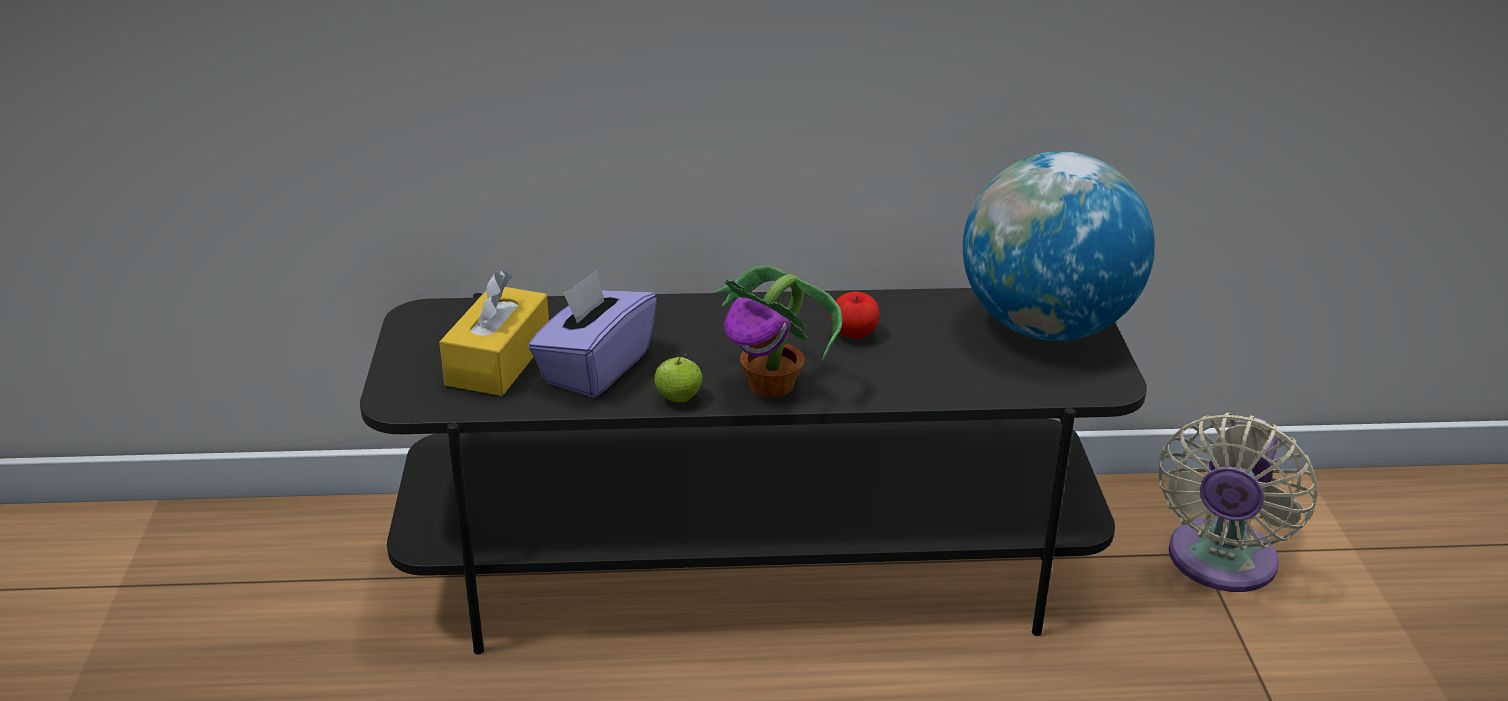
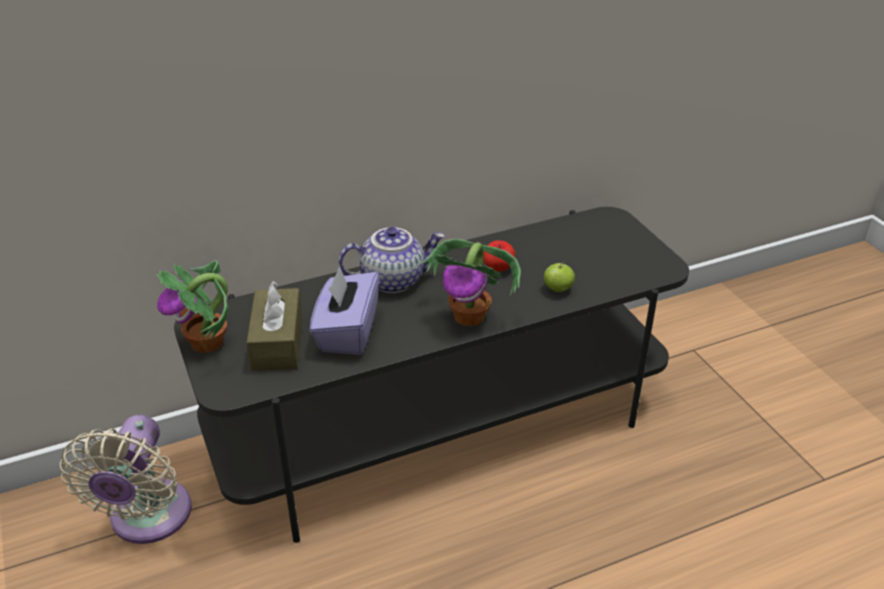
camera: 20 degrees left, 5 degrees up
yellow tissue box [439,270,549,396] -> brown tissue box [246,280,302,371]
apple [654,354,702,402] -> apple moved to [544,260,575,292]
globe [963,151,1155,341] -> none
beige fan [1158,413,1317,592] -> beige fan moved to [60,415,192,544]
none -> potted plant [157,260,229,353]
none -> teapot [339,227,445,293]

